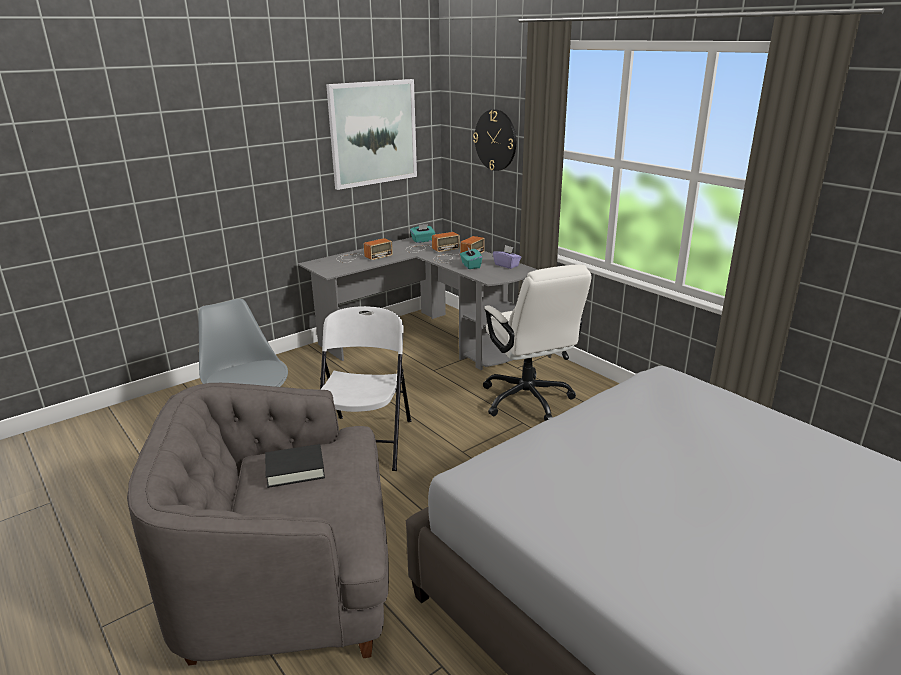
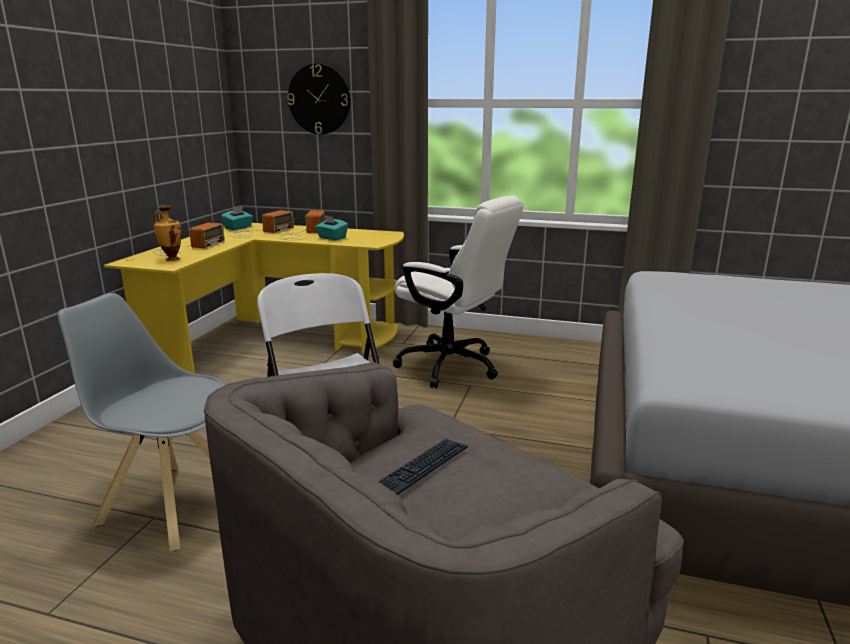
camera: 35 degrees left, 5 degrees down
black book [265,444,325,488] -> keyboard [378,439,468,495]
grey desk [298,237,537,370] -> yellow desk [104,223,404,373]
picture [326,79,417,190] -> none
purple tissue box [493,245,521,269] -> none
none -> vase [153,205,181,261]

